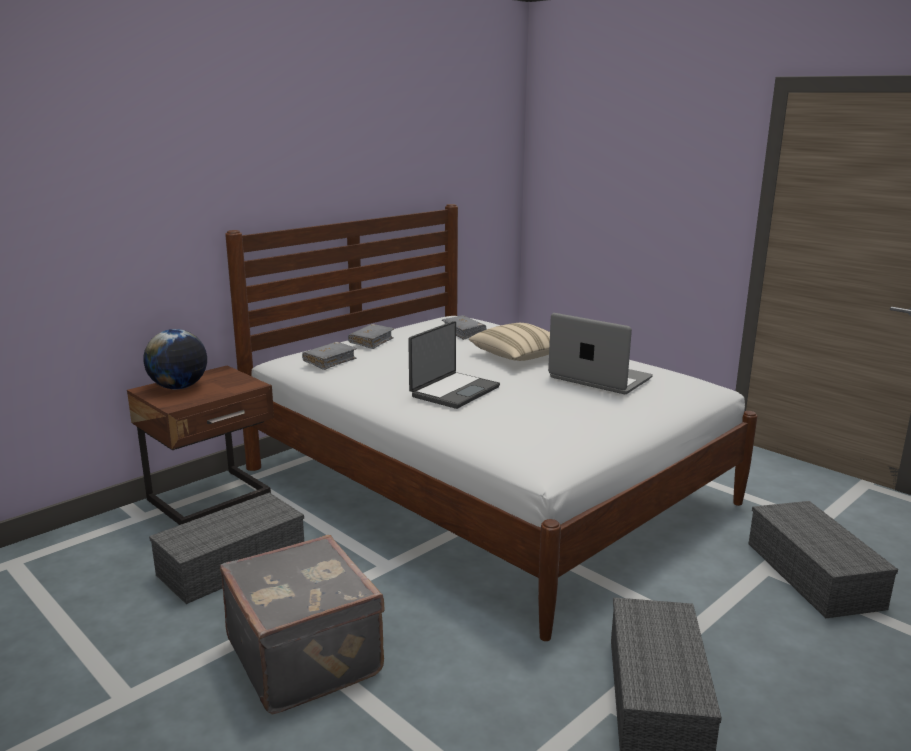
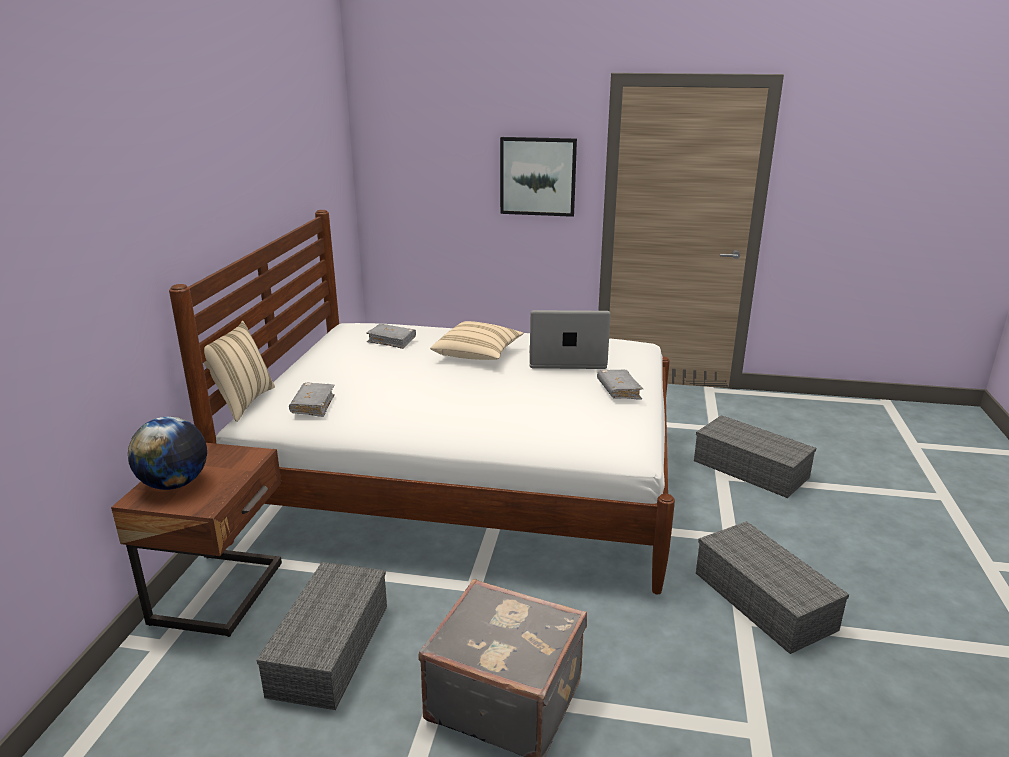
camera: 35 degrees left, 5 degrees up
grey book [348,324,394,349] -> grey book moved to [597,369,643,399]
laptop [408,321,500,409] -> none
none -> beige pillow [204,321,275,422]
none -> picture [500,137,577,217]

